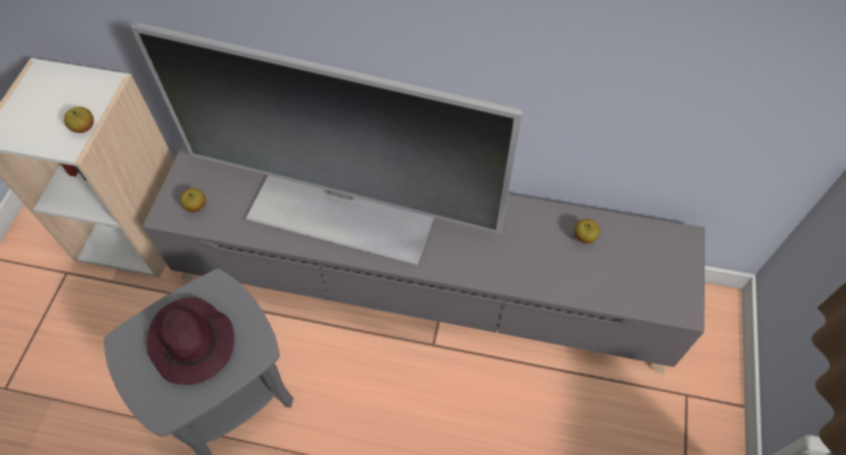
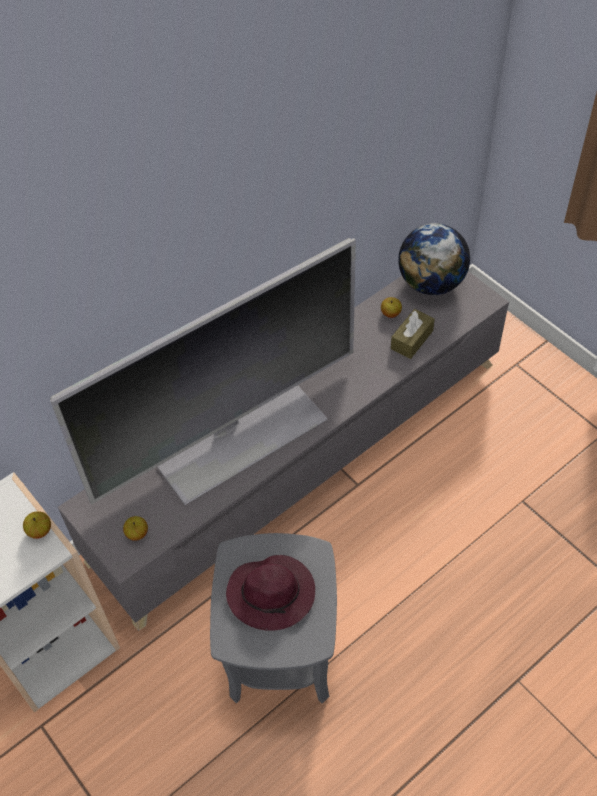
camera: 50 degrees left, 5 degrees down
none -> brown tissue box [391,309,435,359]
none -> globe [398,223,470,295]

